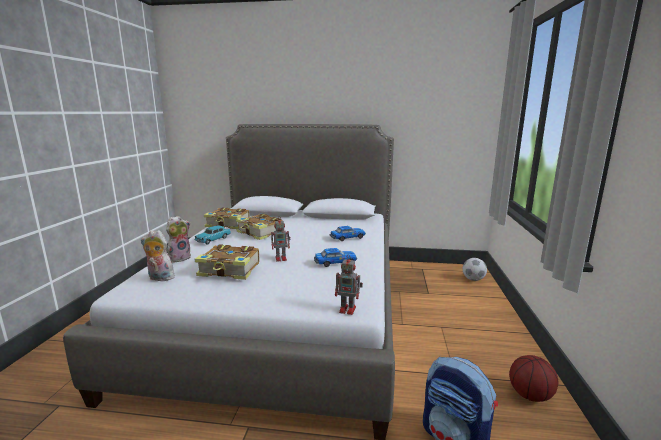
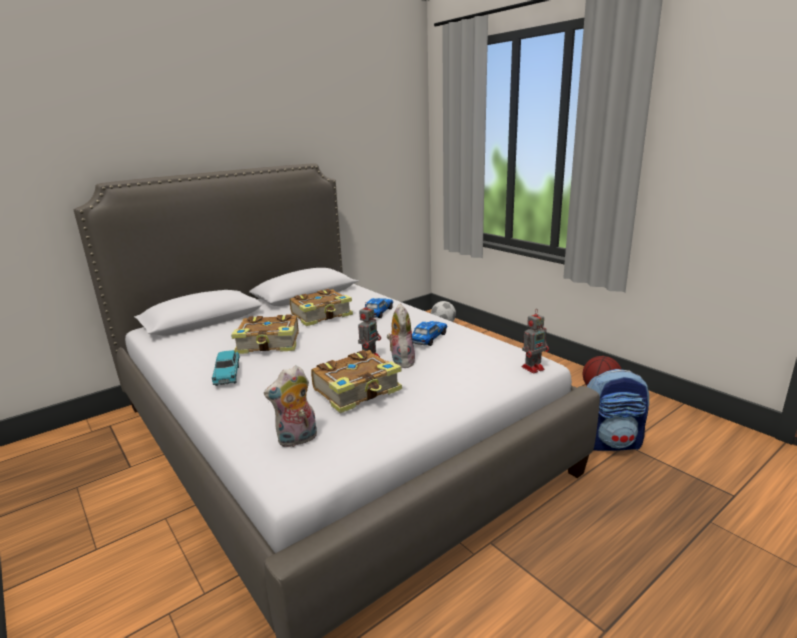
camera: 45 degrees left, 5 degrees up
plush toy [166,216,191,263] -> plush toy moved to [387,304,416,368]
book [204,208,250,229] -> book moved to [290,289,353,326]

